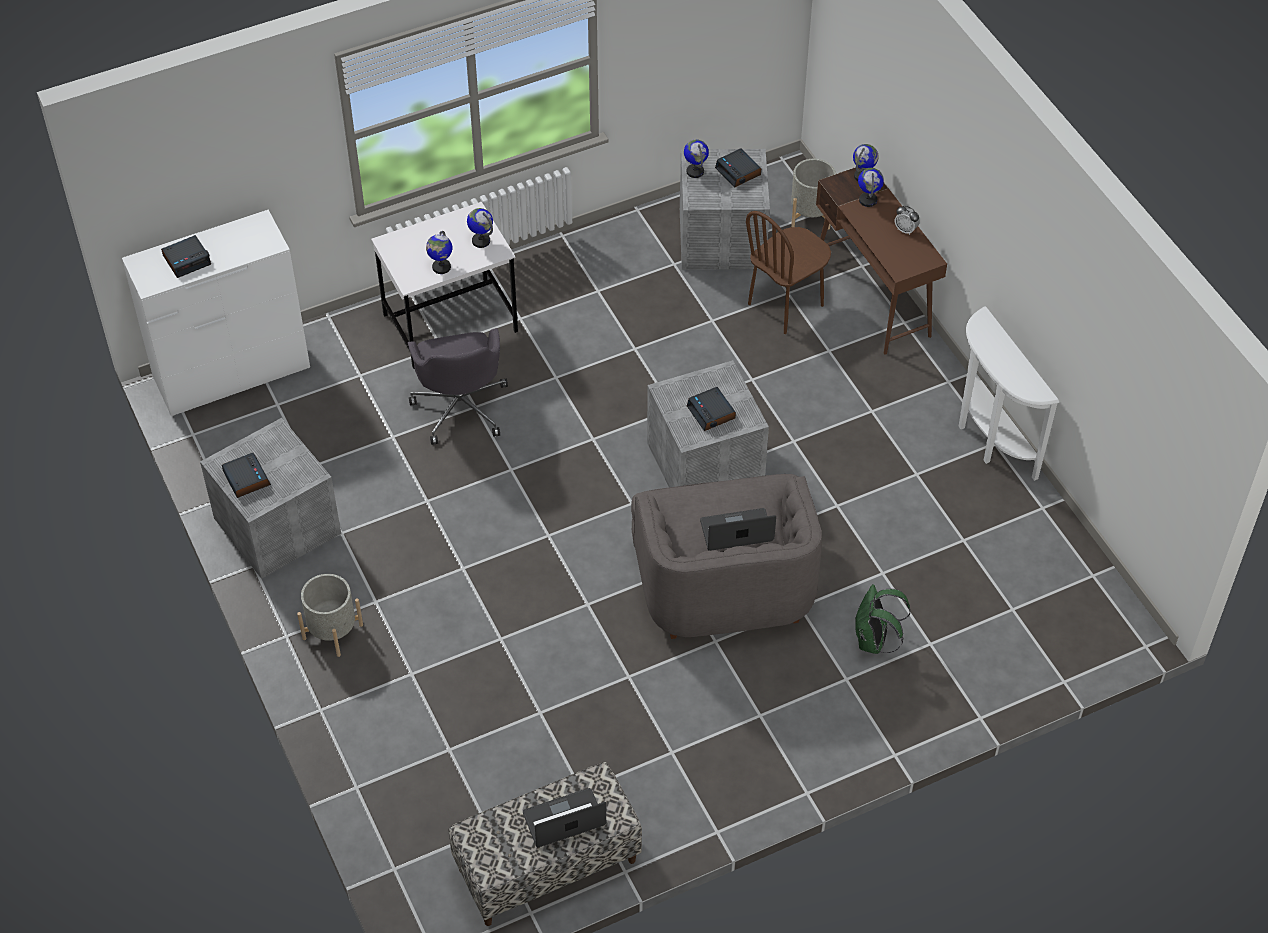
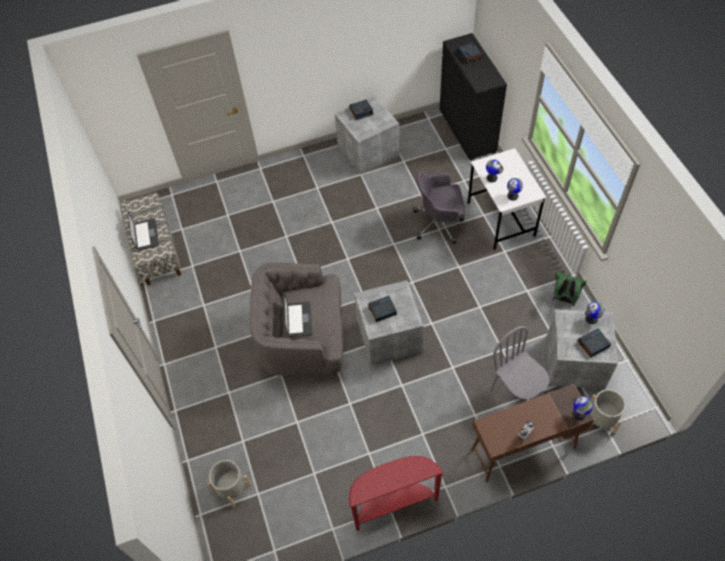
camera: 100 degrees right, 5 degrees up
white dresser [122,210,310,416] -> black dresser [440,33,507,160]
grey planter [297,574,363,657] -> grey planter moved to [208,460,251,507]
brown chair [746,211,831,334] -> grey chair [490,326,549,404]
green backpack [855,584,911,654] -> green backpack moved to [553,272,587,306]
globe [858,168,884,207] -> none
white console table [958,306,1059,481] -> red console table [349,456,443,531]

